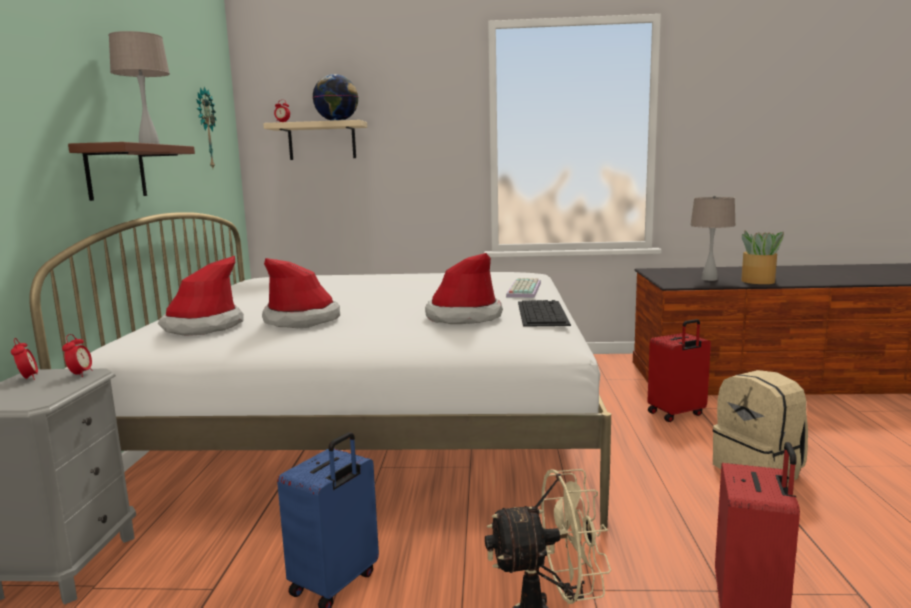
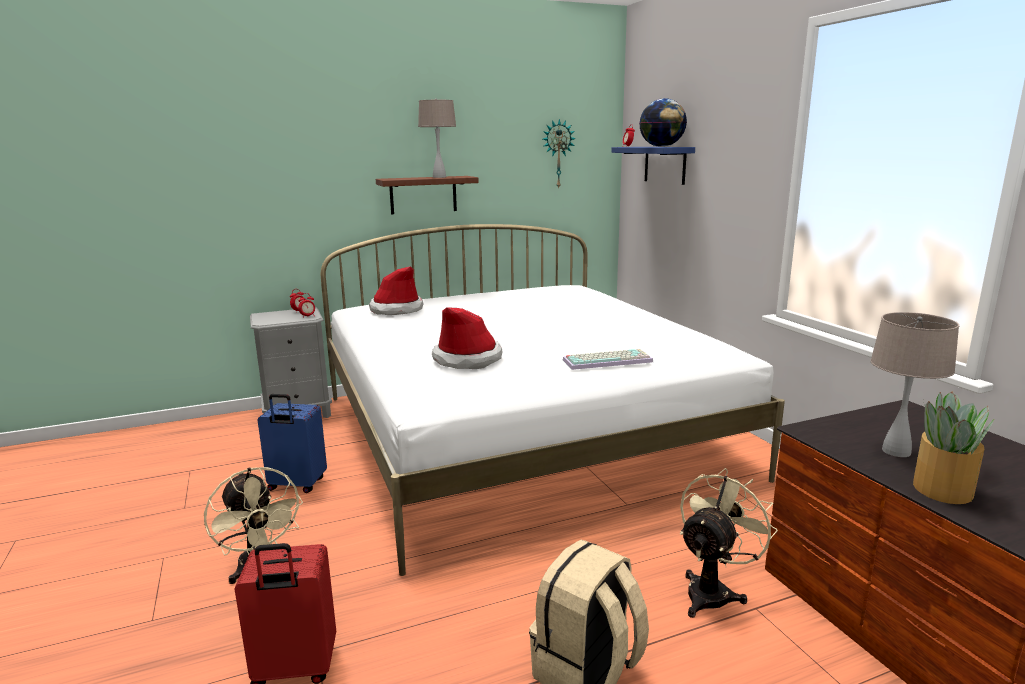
camera: 65 degrees right, 5 degrees up
hat [262,258,340,328] -> none
beige shelf [263,120,367,160] -> blue shelf [611,147,695,185]
keyboard [518,300,571,327] -> none
red suitcase [647,319,711,422] -> beige fan [680,468,778,618]

